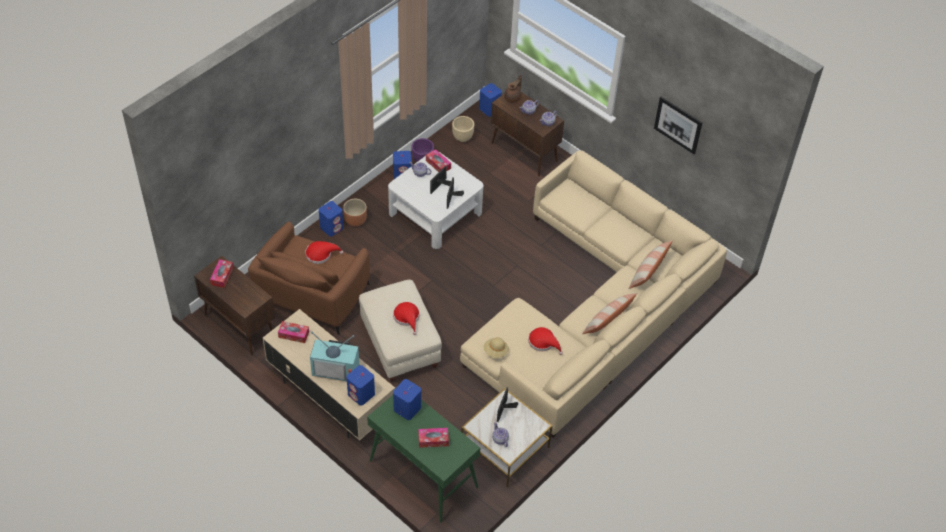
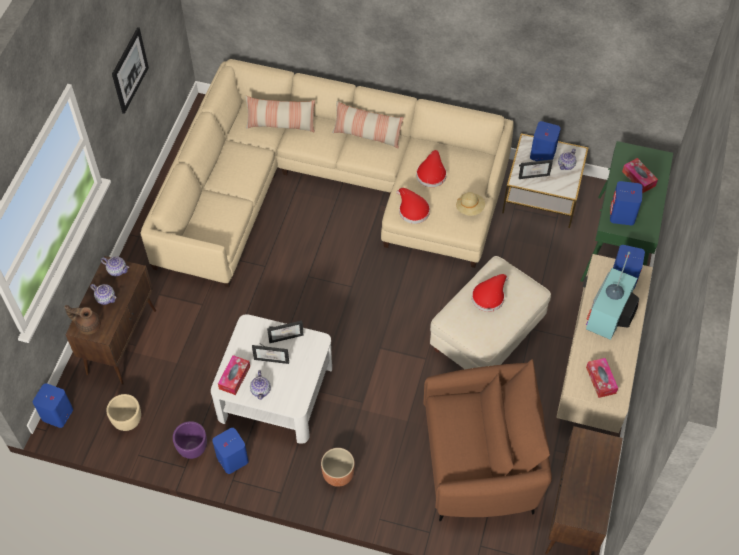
camera: 115 degrees left, 5 degrees up
tissue box [210,259,234,288] -> none
red hat [305,241,343,264] -> red hat moved to [396,188,430,224]
television [310,331,359,381] -> television turned 135 degrees counterclockwise [586,252,639,340]
blue speaker [319,201,343,237] -> blue speaker moved to [530,121,561,161]

